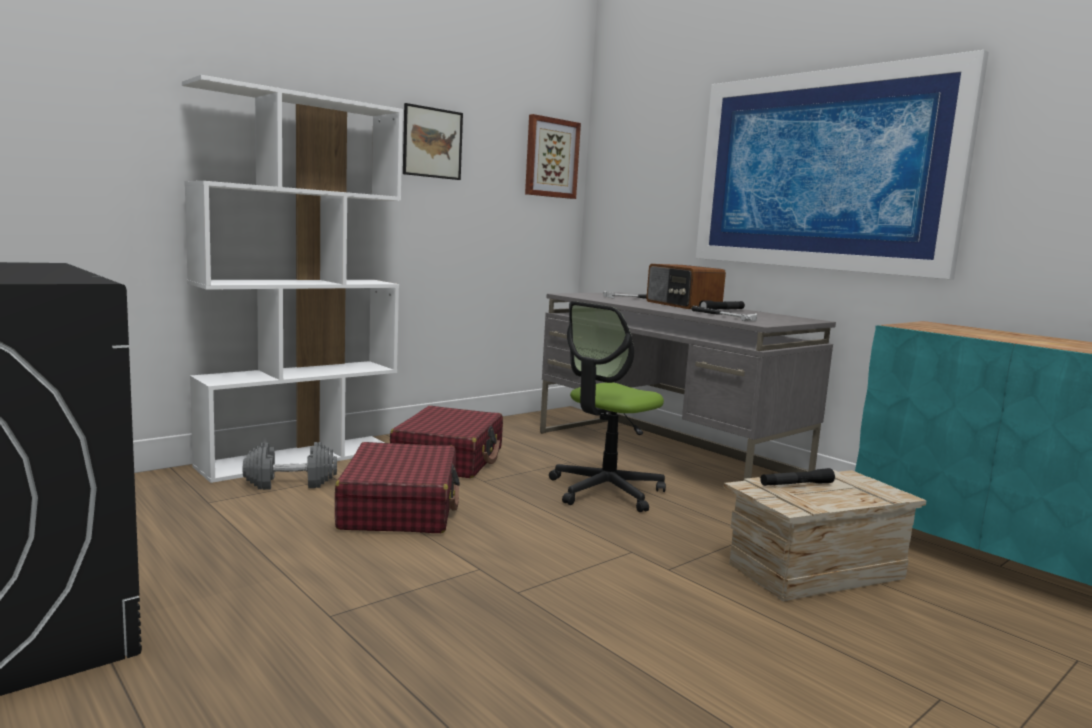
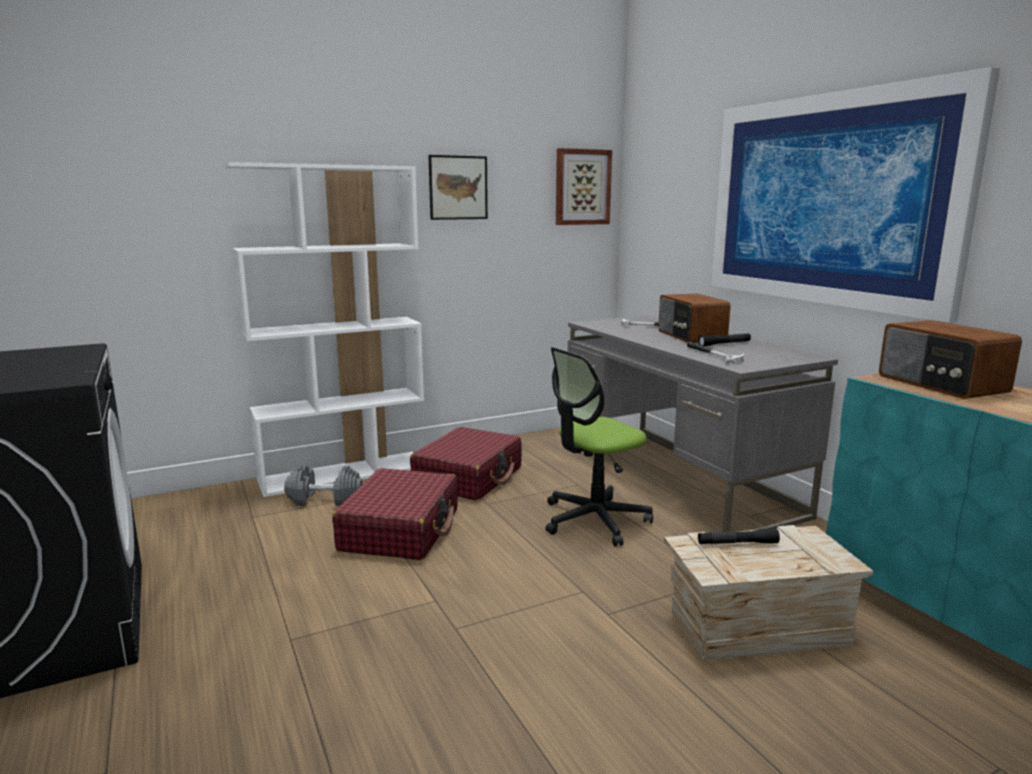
camera: 15 degrees right, 5 degrees up
none -> radio [879,320,1022,399]

